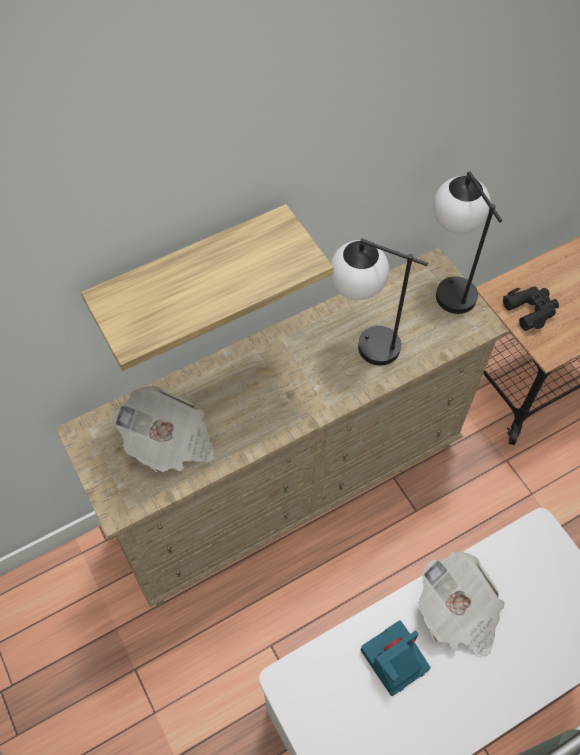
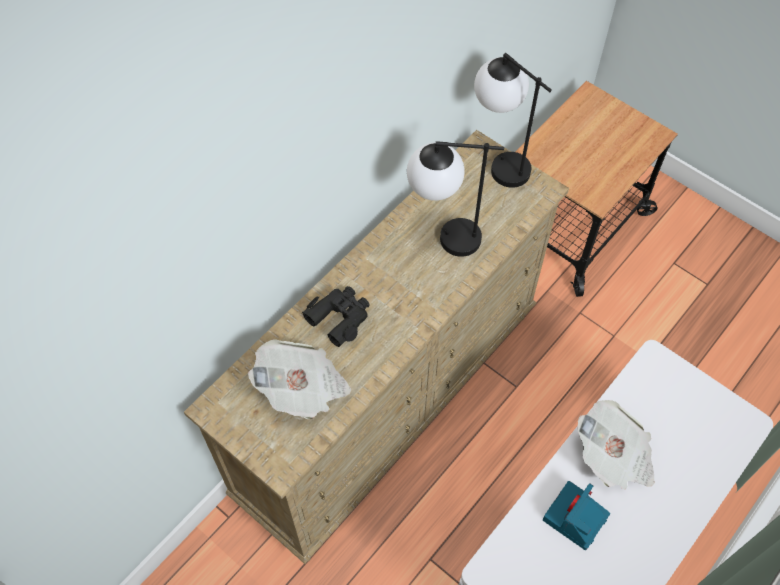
camera: 20 degrees left, 0 degrees up
shelf [81,204,334,371] -> none
black binoculars [503,287,559,331] -> black binoculars moved to [302,286,370,347]

